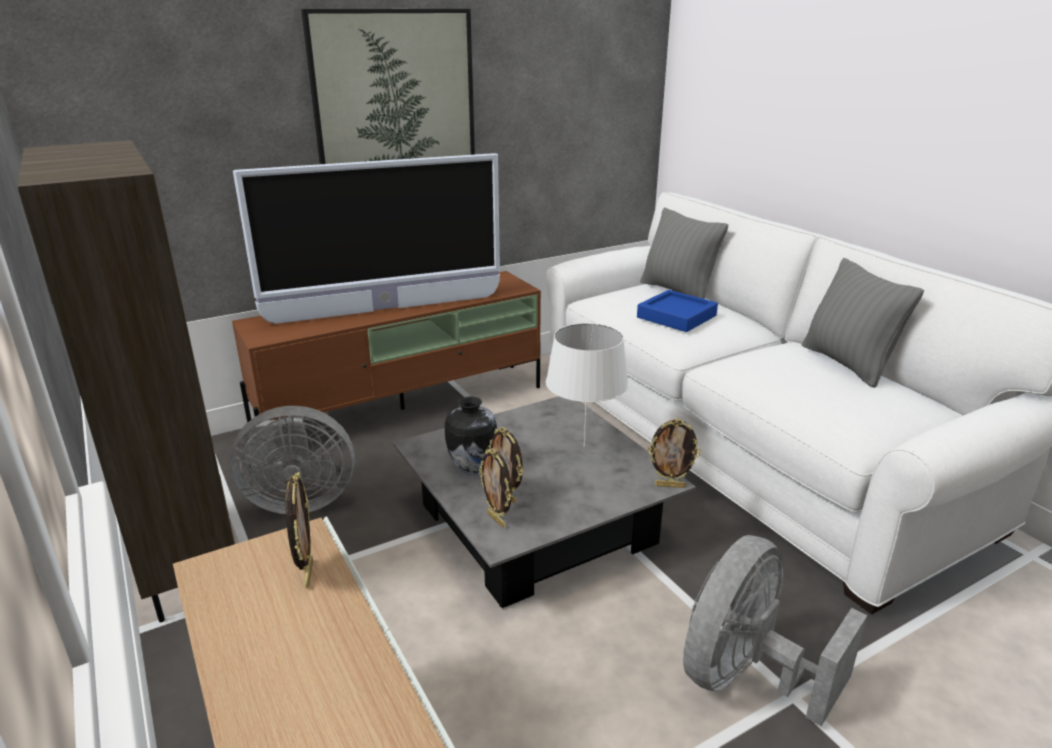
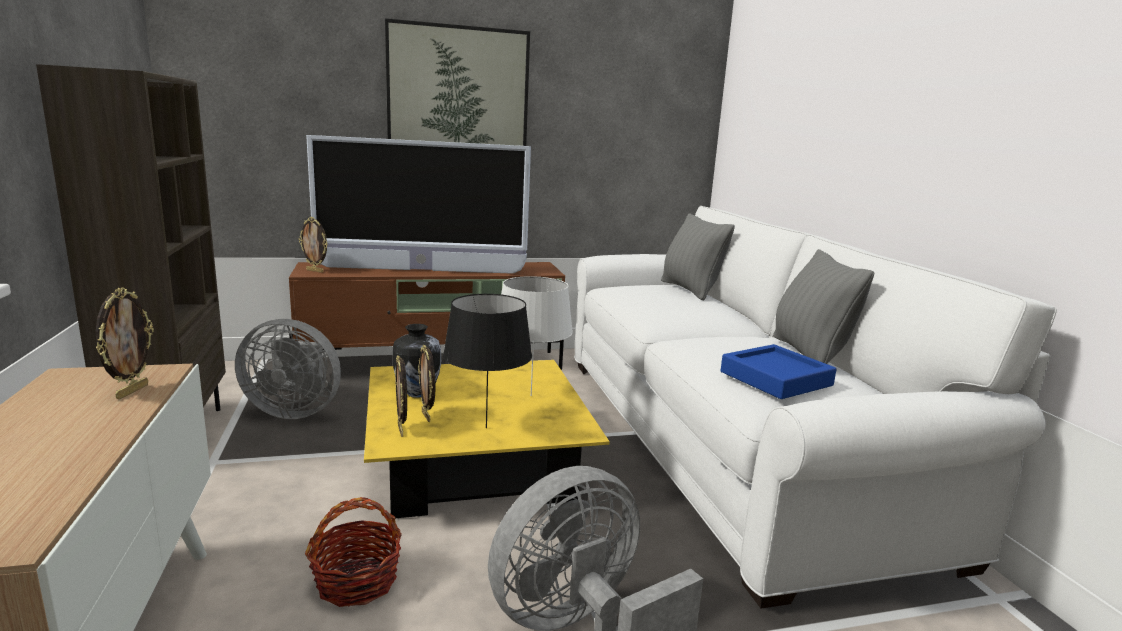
camera: 15 degrees right, 10 degrees down
grey coffee table [393,396,696,608] -> yellow coffee table [364,360,610,518]
blue tray [637,290,718,332] -> blue tray moved to [721,344,837,399]
picture frame [647,418,701,488] -> picture frame moved to [299,217,328,273]
none -> basket [305,497,402,607]
none -> black table lamp [443,294,532,428]

